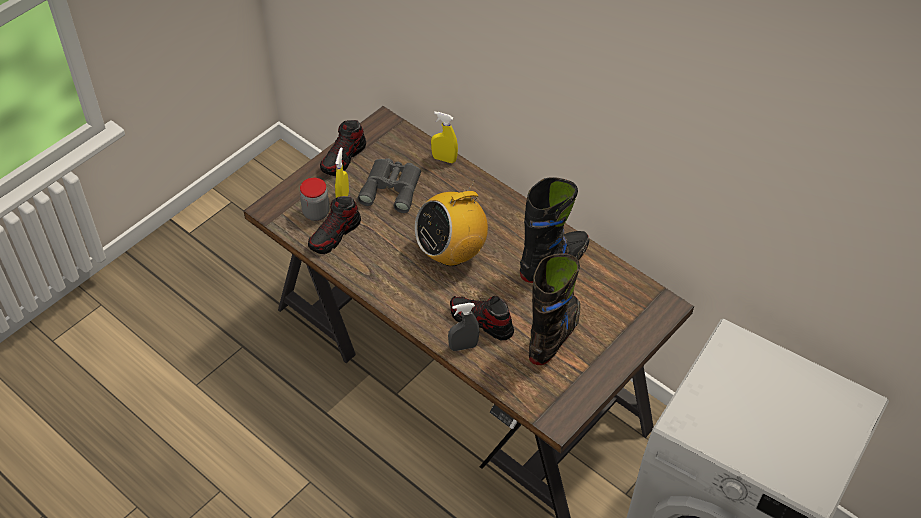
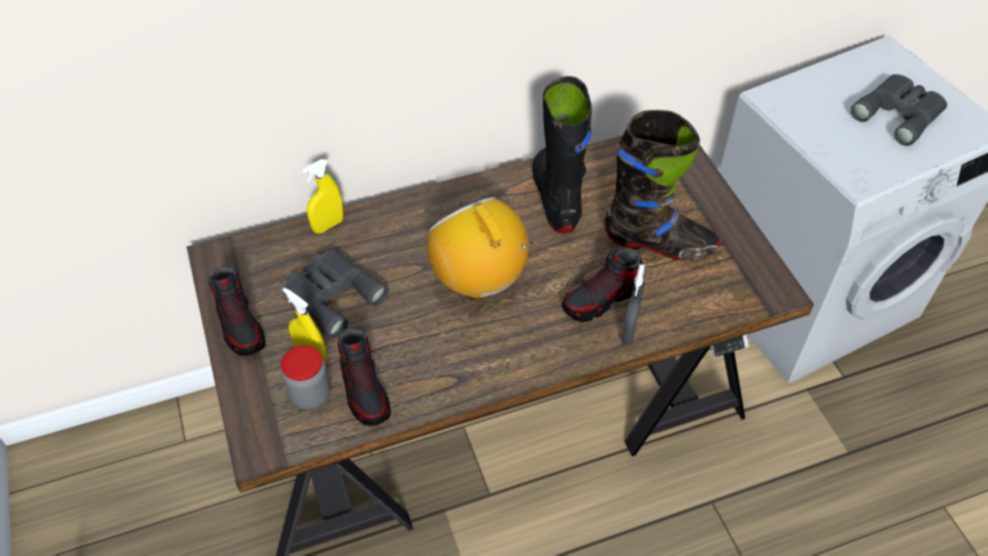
camera: 60 degrees left, 0 degrees up
radio [415,181,488,266] -> radio turned 150 degrees clockwise [427,197,533,299]
black boot [529,253,580,365] -> black boot turned 135 degrees clockwise [604,110,720,260]
none -> grey binoculars [851,74,947,146]

